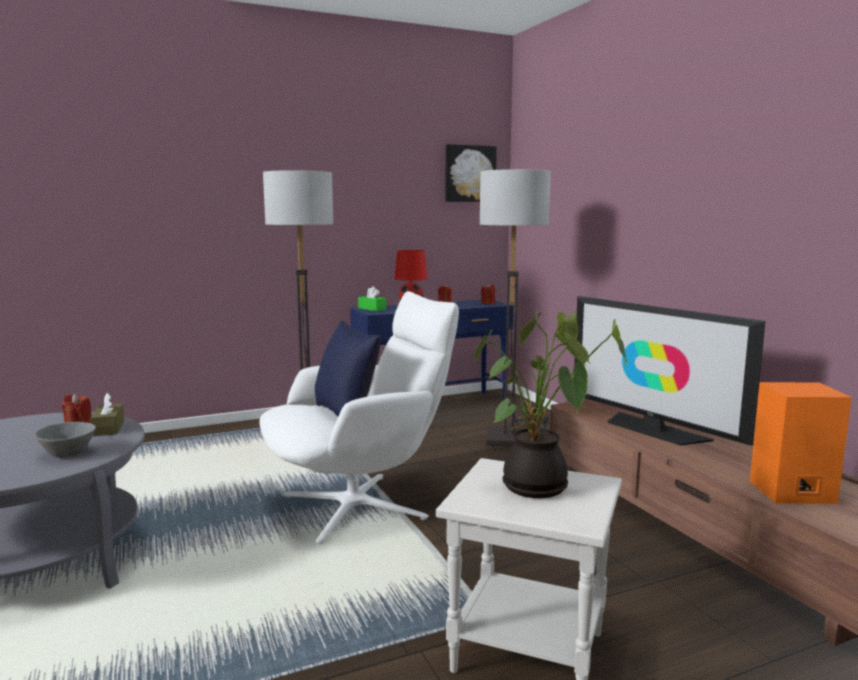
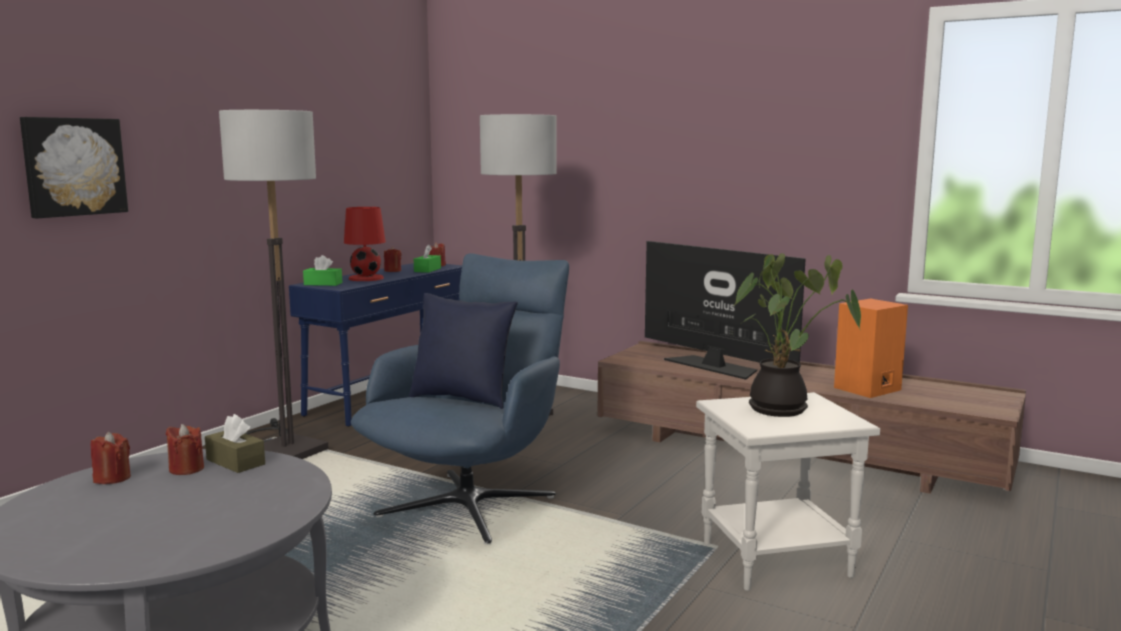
camera: 35 degrees left, 0 degrees up
grey bowl [35,422,96,458] -> none
white armchair [260,291,459,544] -> blue armchair [351,253,569,544]
picture [445,144,497,202] -> picture moved to [20,117,128,218]
television [574,296,765,446] -> television turned 150 degrees counterclockwise [645,241,806,380]
none -> red candle [91,432,131,484]
none -> green tissue box [414,244,441,273]

